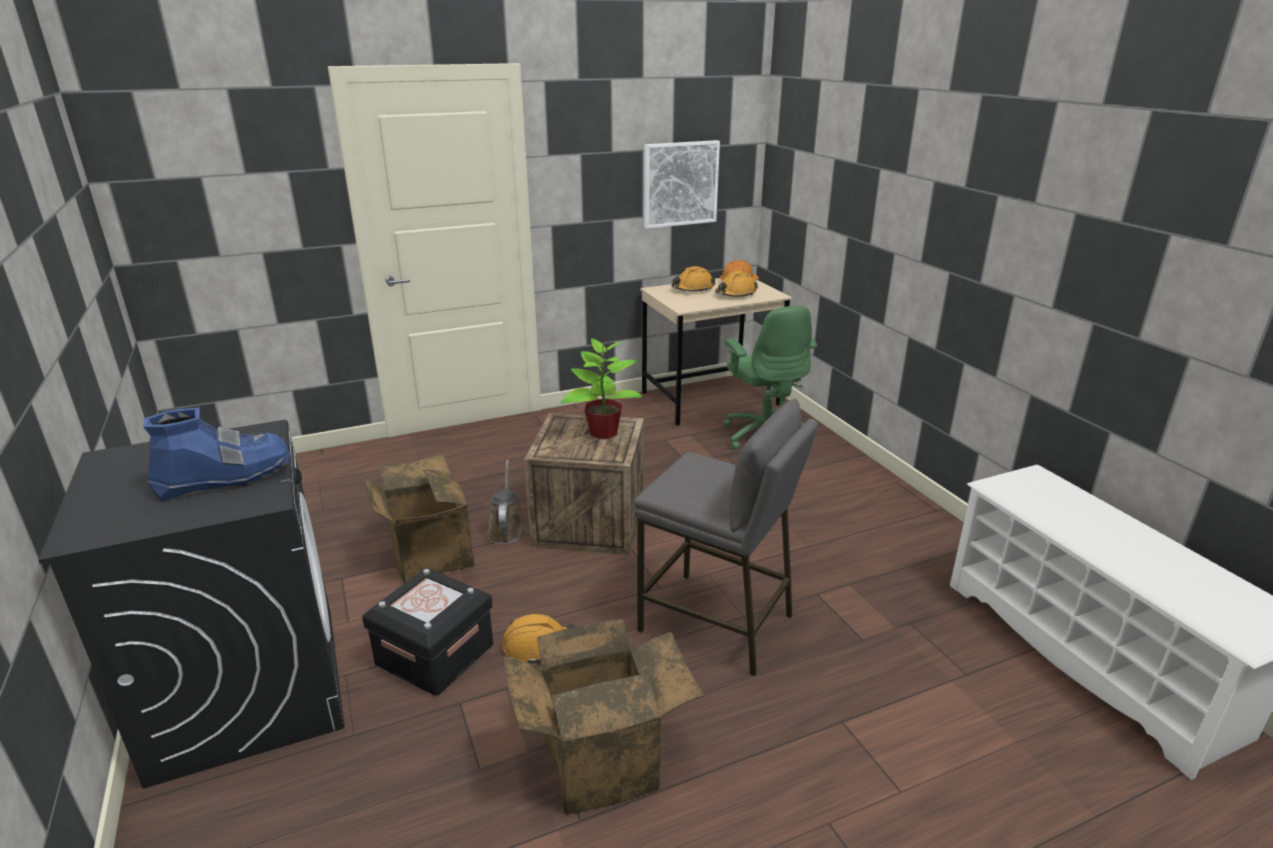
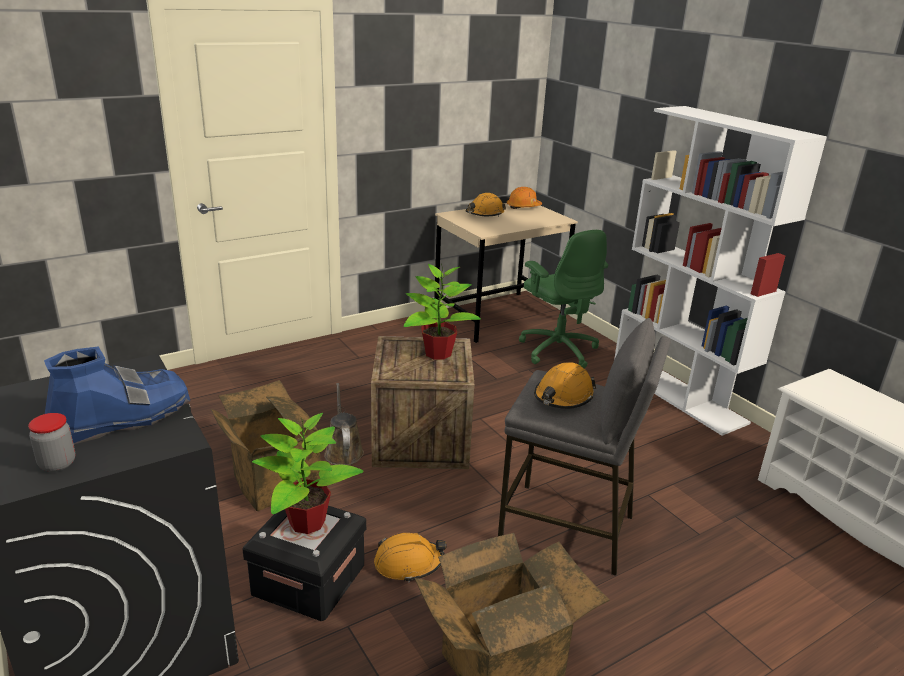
camera: 10 degrees left, 0 degrees up
picture [644,140,720,229] -> none
orange hard hat [715,271,758,297] -> orange hard hat moved to [534,362,596,409]
none -> jar [28,413,75,472]
none -> potted plant [252,413,364,534]
none -> white bookcase [614,106,827,436]

